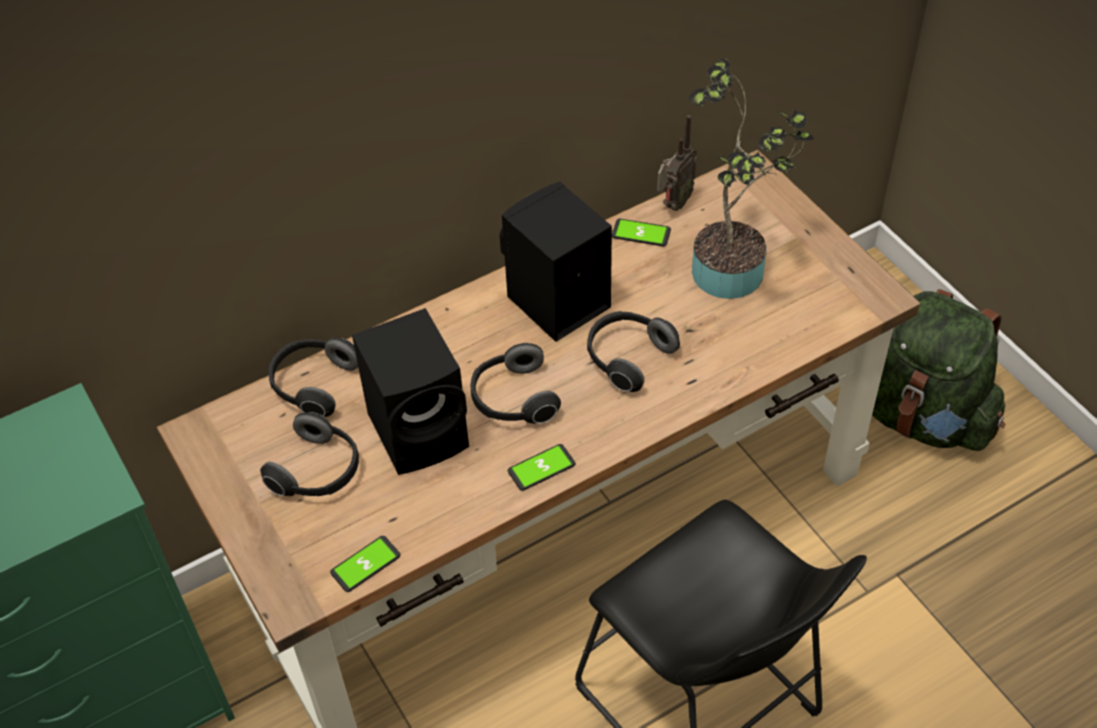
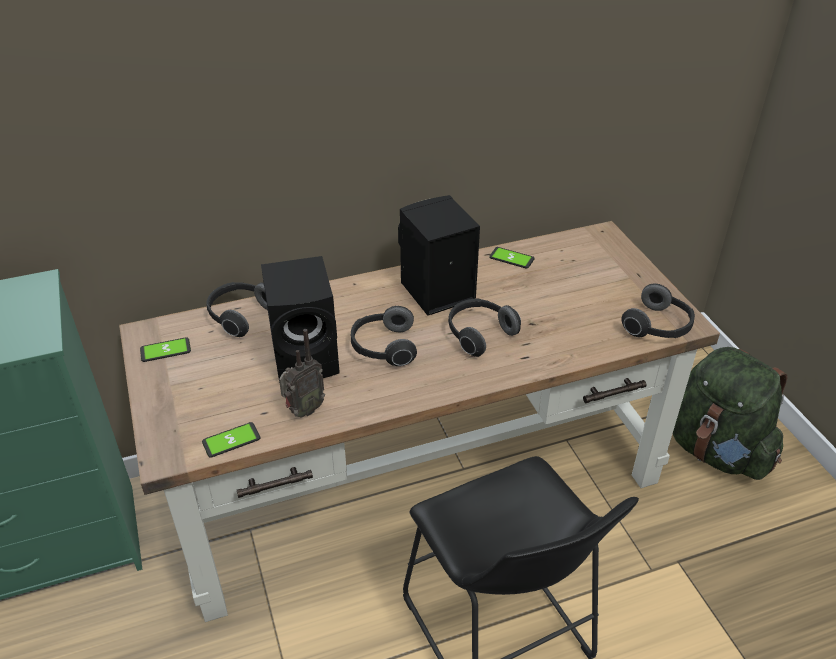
camera: 10 degrees right, 10 degrees down
headphones [260,412,359,496] -> headphones moved to [622,284,695,338]
phone [508,444,575,491] -> phone moved to [140,337,191,362]
radio [657,115,697,211] -> radio moved to [279,329,325,417]
potted plant [689,58,814,299] -> none

